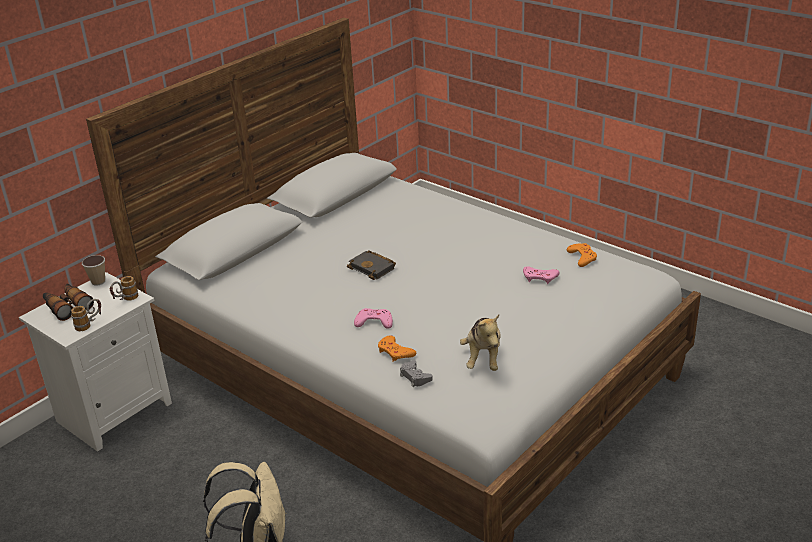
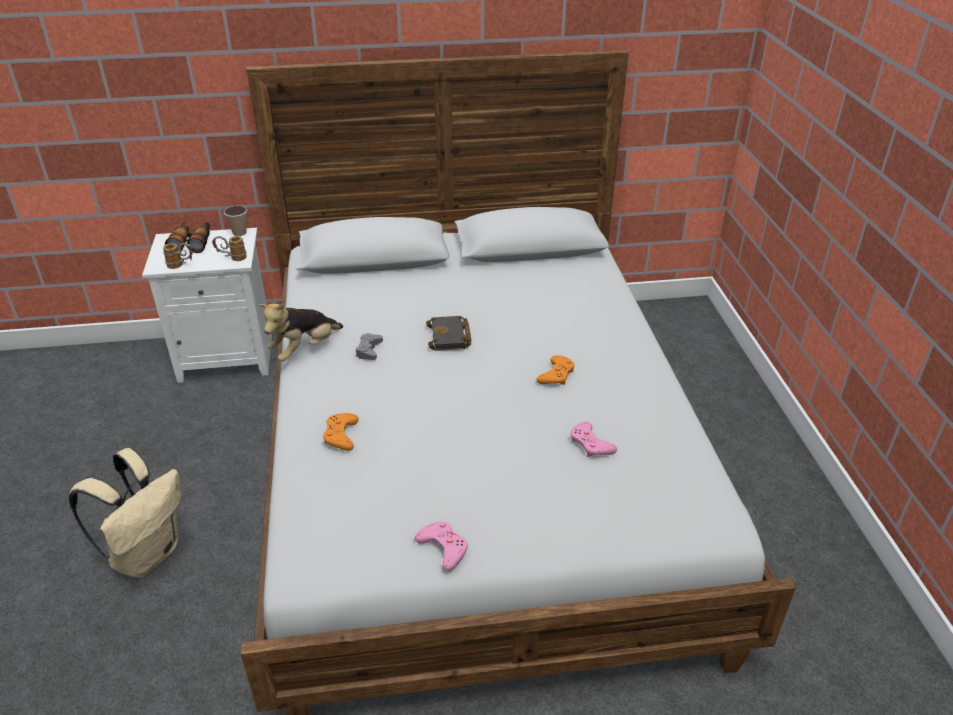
camera: 40 degrees right, 5 degrees up
pink game controller [354,308,393,329] -> pink game controller moved to [415,521,468,571]
grey game controller [400,360,433,387] -> grey game controller moved to [356,333,383,360]
plush toy [460,314,501,371] -> plush toy moved to [258,304,343,361]
orange game controller [567,243,597,267] -> orange game controller moved to [536,355,575,385]

